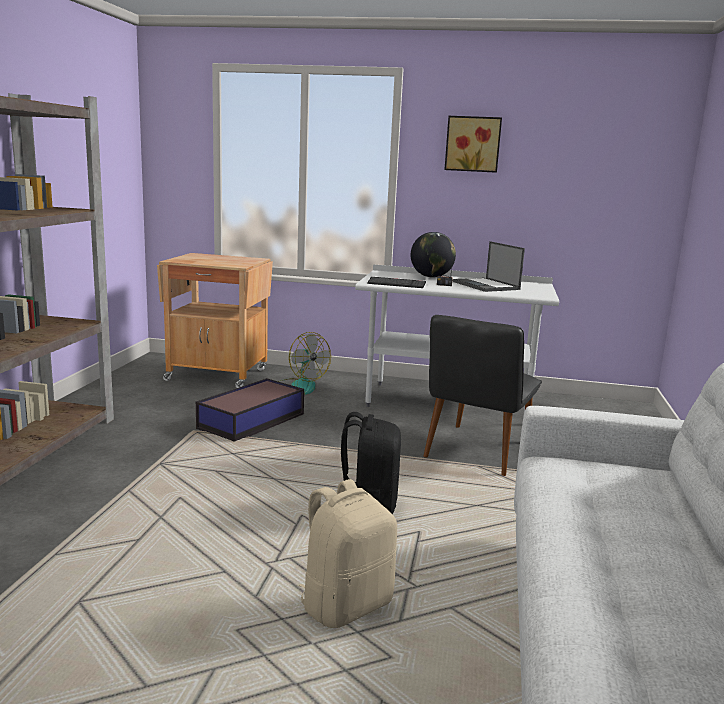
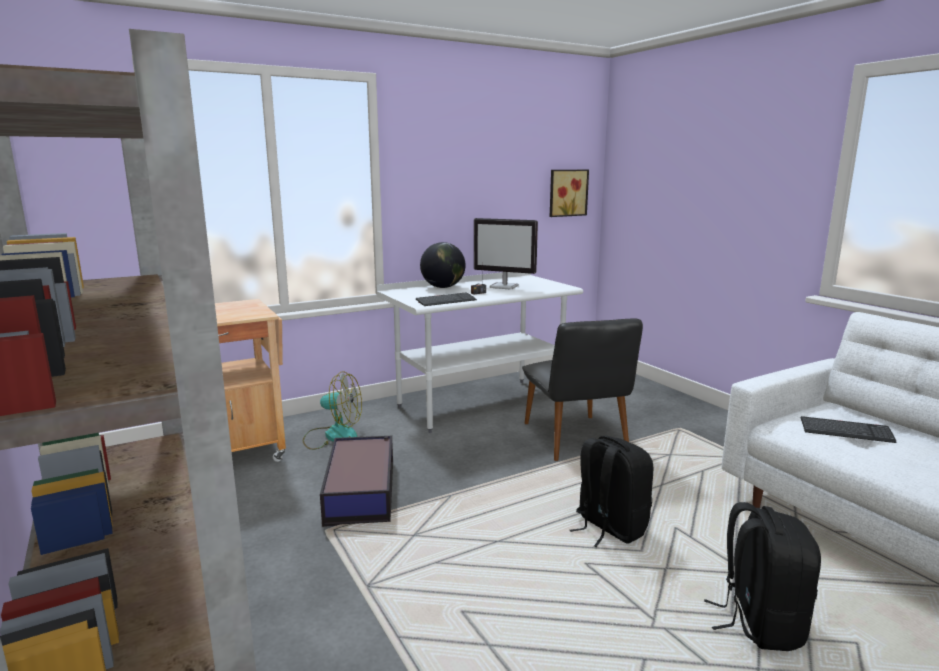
camera: 40 degrees left, 0 degrees up
beige backpack [299,479,397,628] -> black backpack [704,502,821,651]
picture [444,116,502,173] -> picture moved to [550,170,589,217]
laptop [453,241,525,292] -> monitor [474,218,538,289]
none -> keyboard [801,416,897,443]

